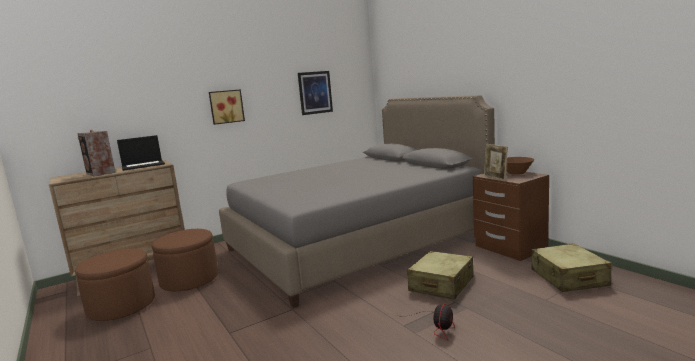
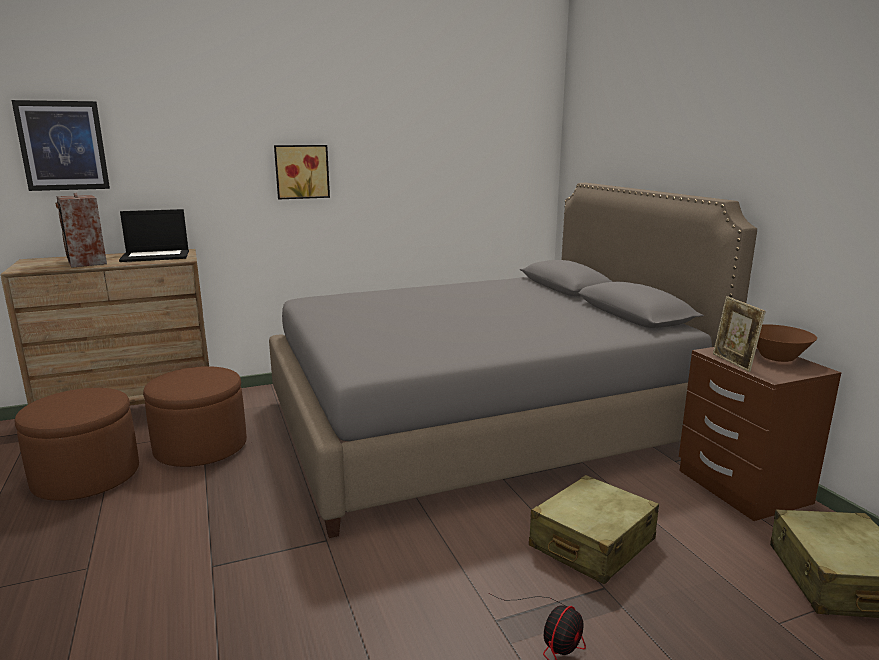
camera: 10 degrees right, 5 degrees up
picture [298,71,333,115] -> picture moved to [12,100,110,191]

